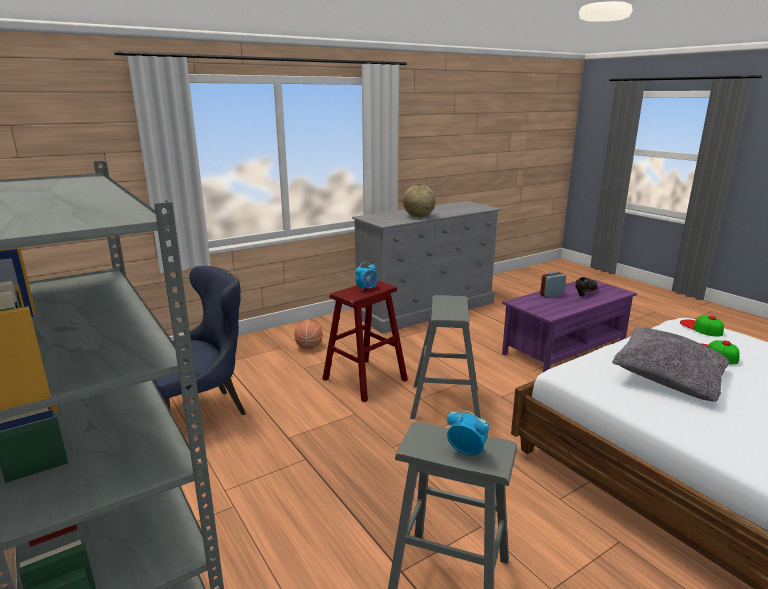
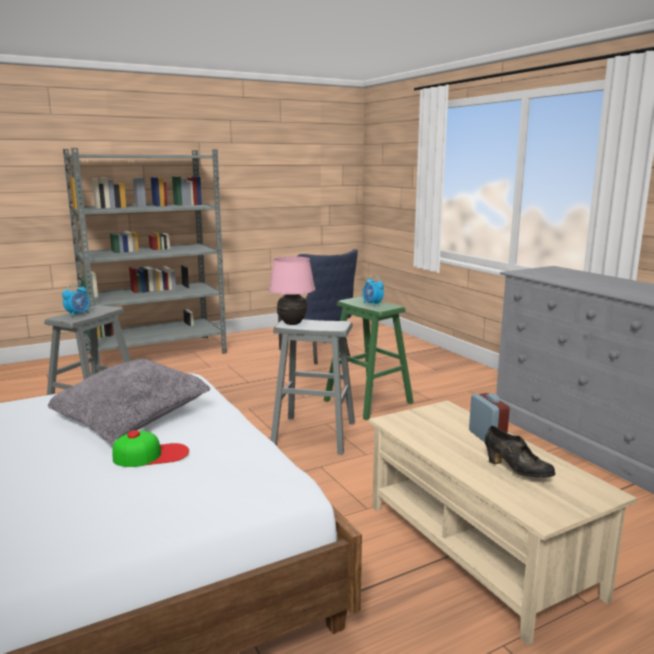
camera: 95 degrees right, 5 degrees down
basketball [294,321,323,349] -> none
red stool [322,280,408,403] -> green stool [324,297,414,420]
globe [403,184,436,218] -> none
purple coffee table [502,278,637,372] -> beige coffee table [369,401,637,645]
cap [680,315,724,337] -> none
none -> pink table lamp [269,256,315,325]

